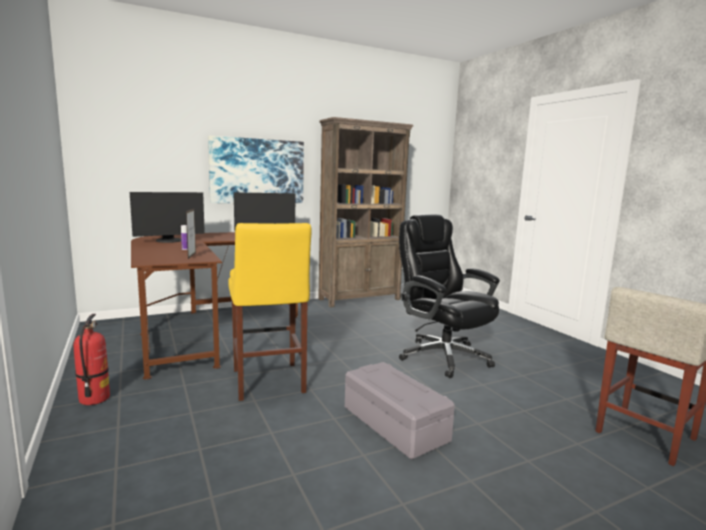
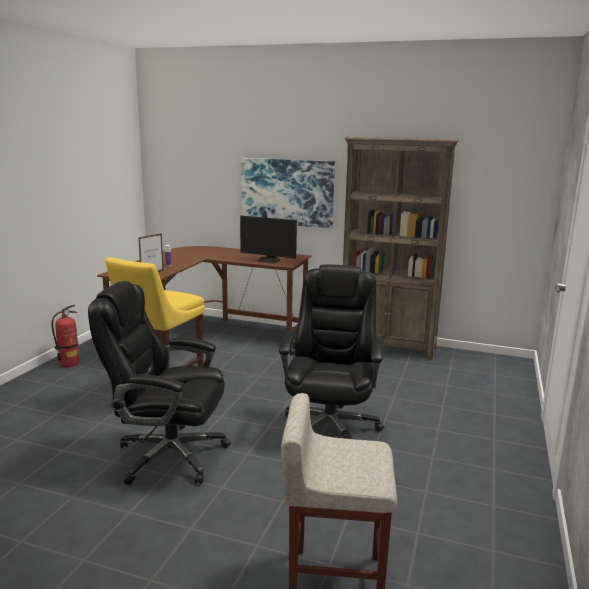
camera: 45 degrees right, 5 degrees up
monitor [130,192,205,243] -> none
grey storage box [345,362,455,460] -> black office chair [88,281,231,485]

